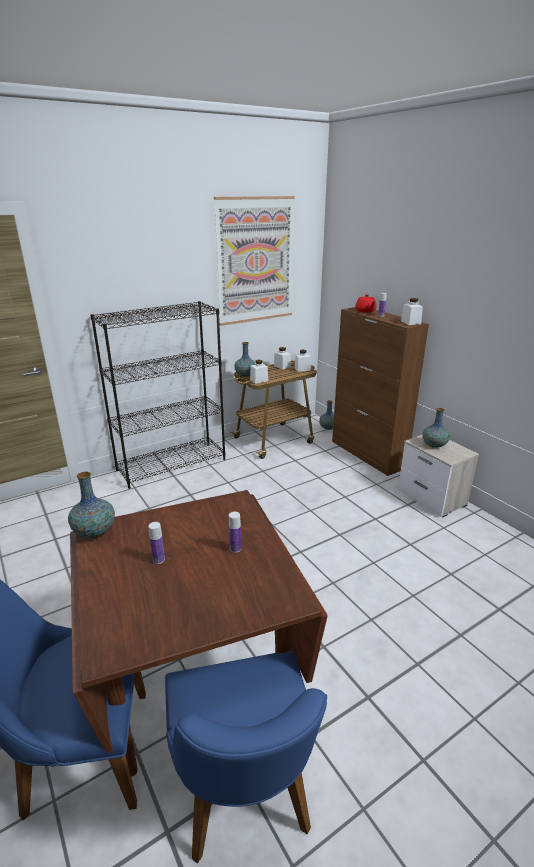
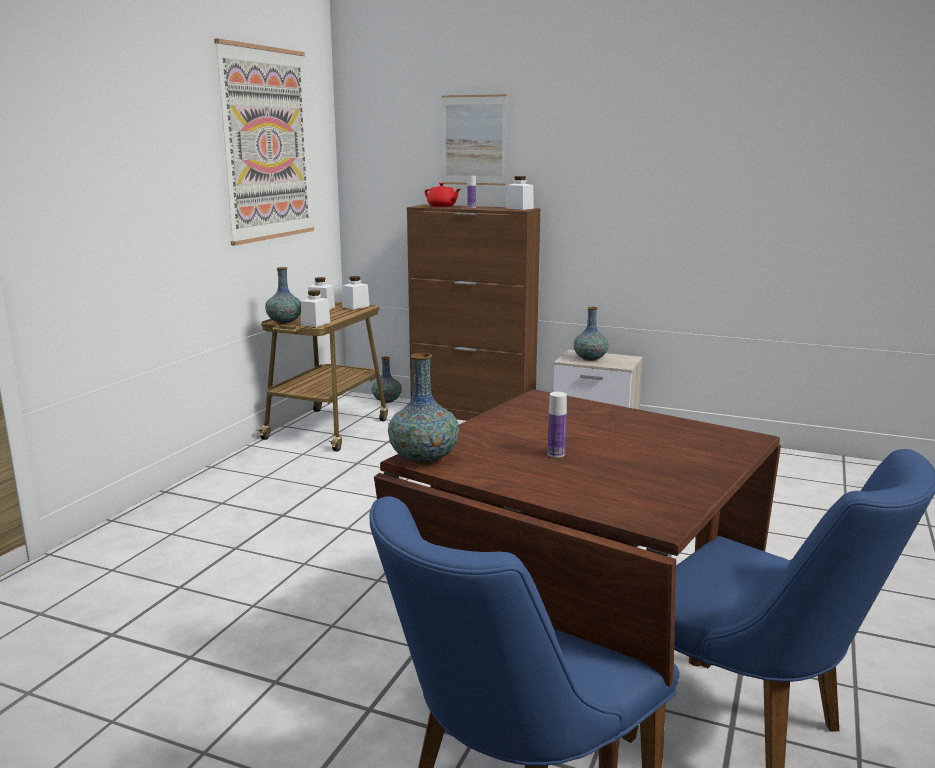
camera: 35 degrees left, 10 degrees down
black bookcase [91,301,225,489] -> none
bottle [229,512,241,553] -> none
none -> picture [442,94,507,186]

